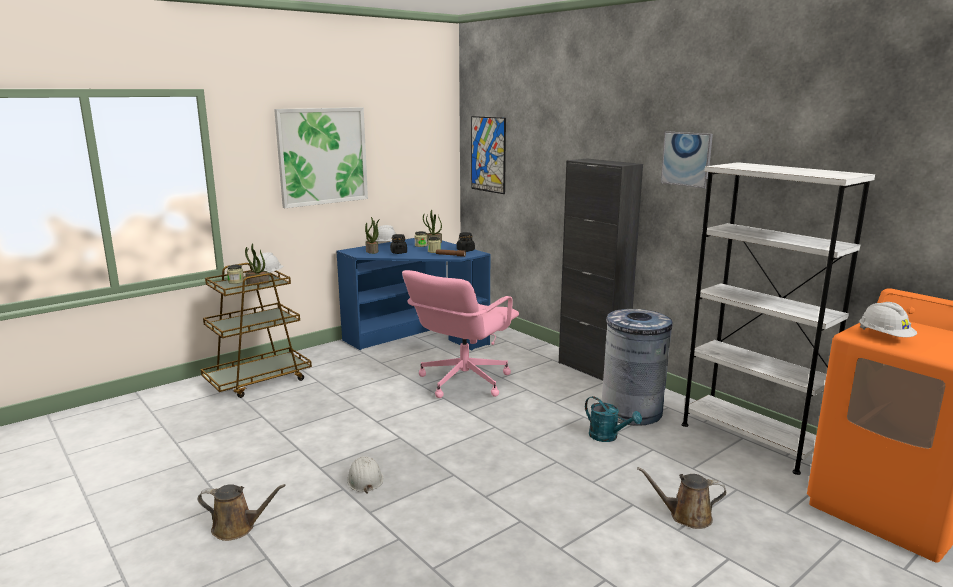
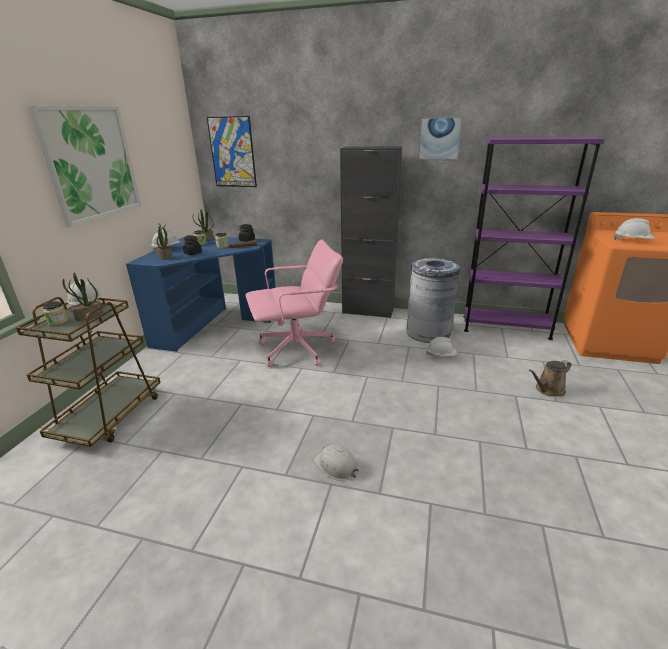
camera: 35 degrees left, 10 degrees up
brown watering can [198,484,286,541] -> none
pink office chair [402,270,519,398] -> pink office chair turned 105 degrees counterclockwise [246,239,343,367]
turquoise watering can [585,396,642,442] -> white hard hat [426,337,457,356]
white bookcase [682,162,875,475] -> purple bookcase [464,136,605,340]

